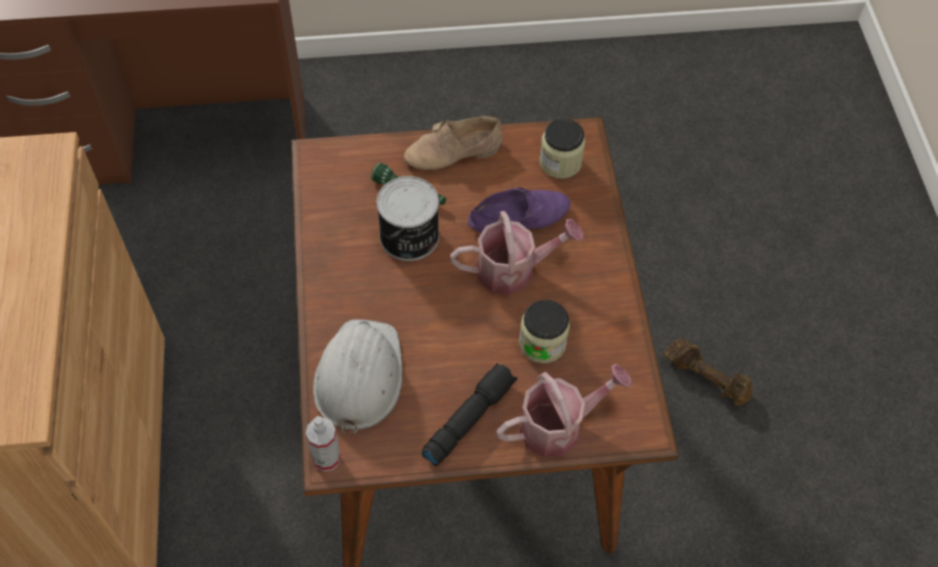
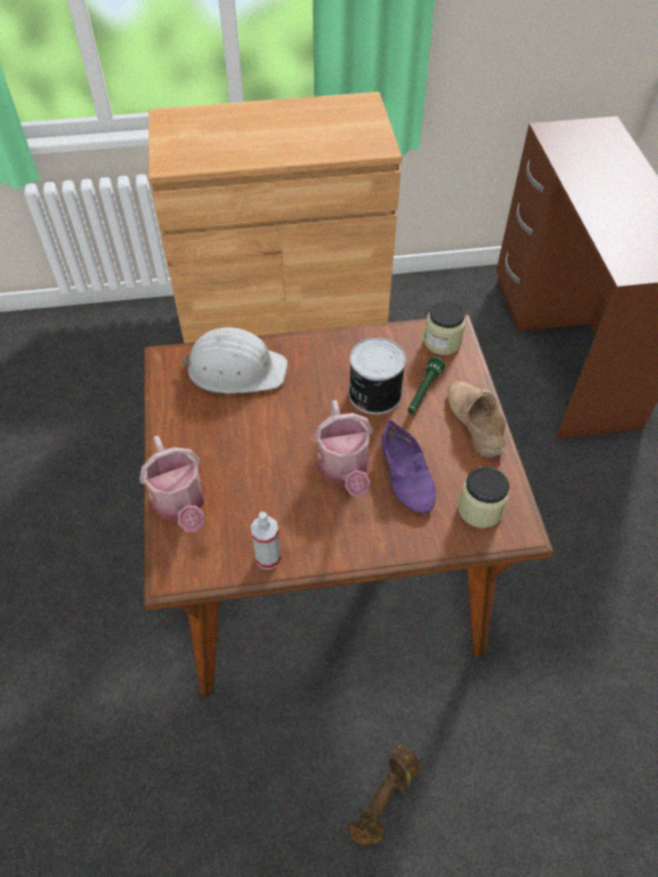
camera: 90 degrees right, 5 degrees down
spray bottle [306,416,341,471] -> spray bottle moved to [251,512,281,570]
black flashlight [422,363,518,466] -> none
jar [519,300,570,363] -> jar moved to [424,301,466,355]

